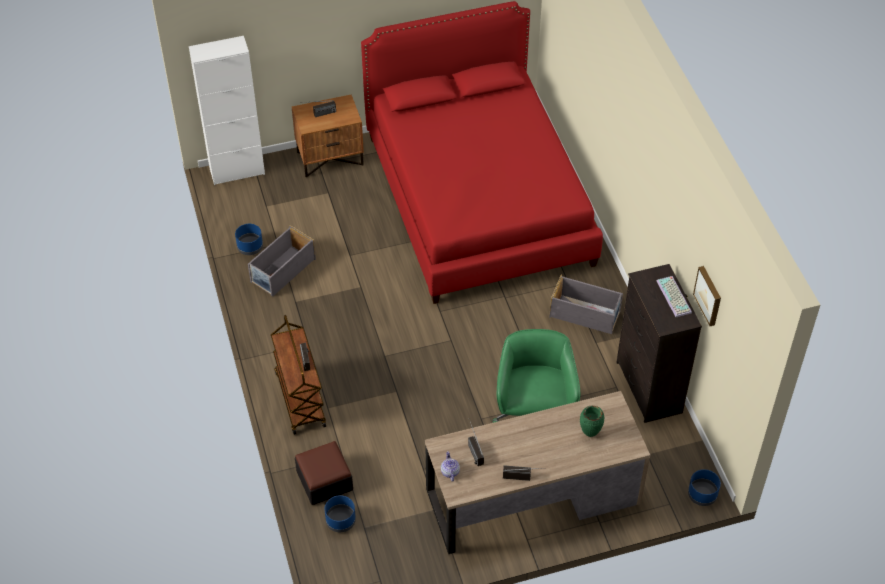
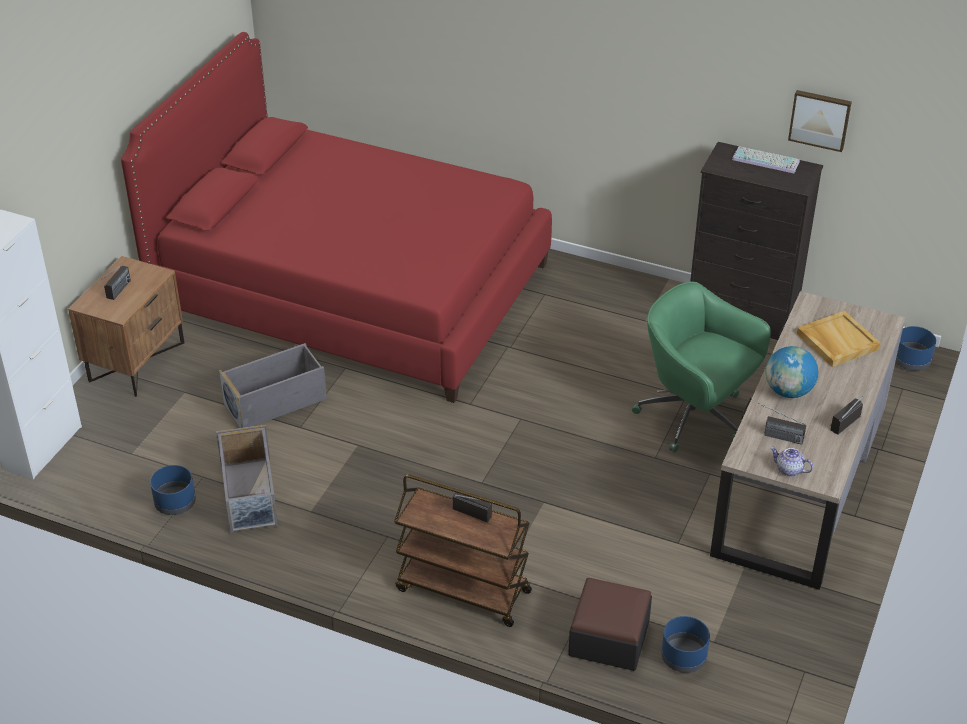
camera: 50 degrees left, 10 degrees down
grey storage box [549,275,623,334] -> grey storage box moved to [219,343,327,428]
green vase [580,406,604,437] -> beige tray [797,311,881,367]
none -> globe [765,346,818,398]

